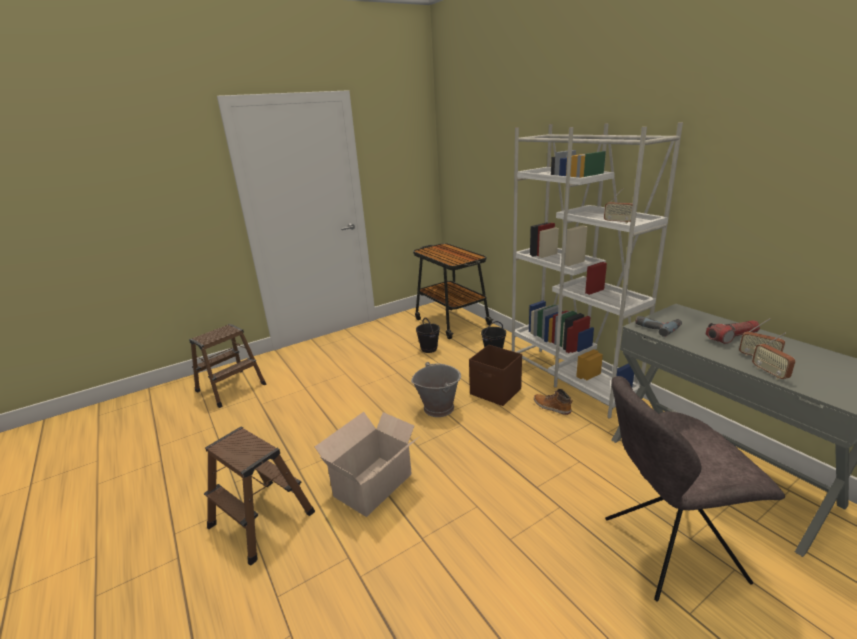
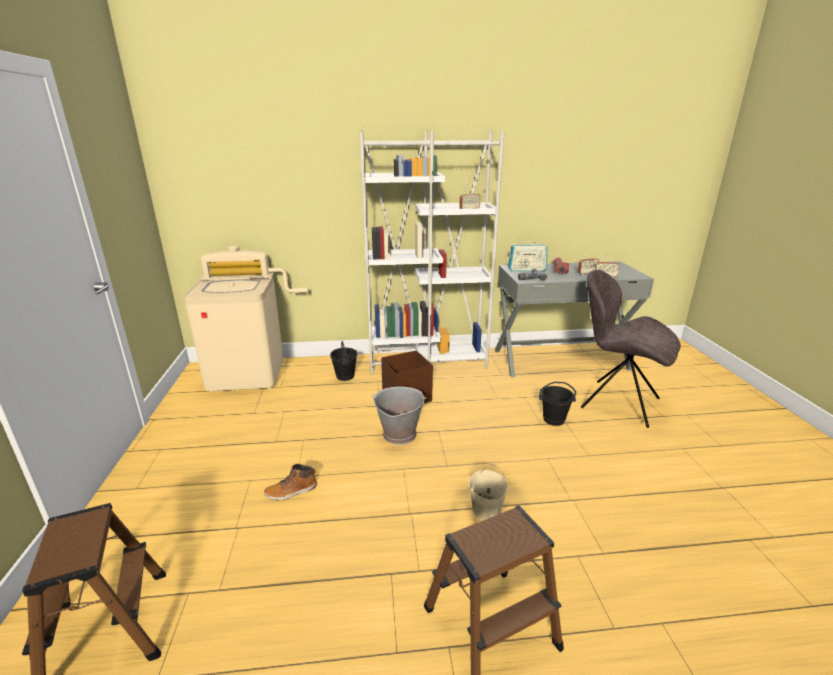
camera: 65 degrees left, 0 degrees up
cardboard box [315,412,419,517] -> beige bucket [469,464,508,520]
cart [413,243,494,339] -> beige washing machine [184,246,308,392]
black bucket [416,318,440,353] -> black bucket moved to [539,382,576,426]
boot [534,389,573,415] -> boot moved to [264,464,317,500]
grey chair [605,376,785,601] -> grey chair turned 105 degrees clockwise [581,270,681,428]
none -> radio [508,239,548,271]

